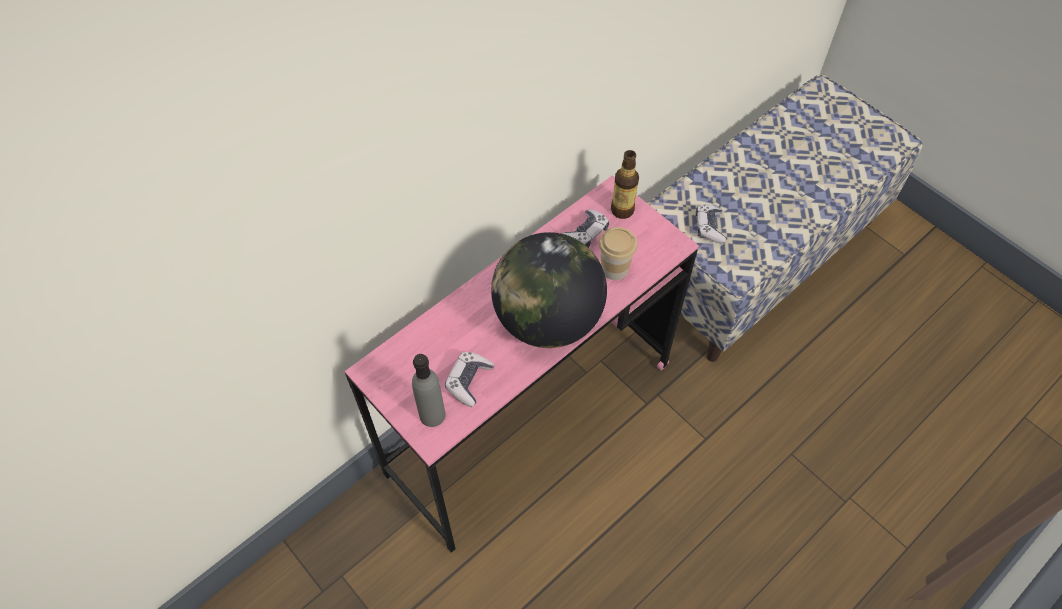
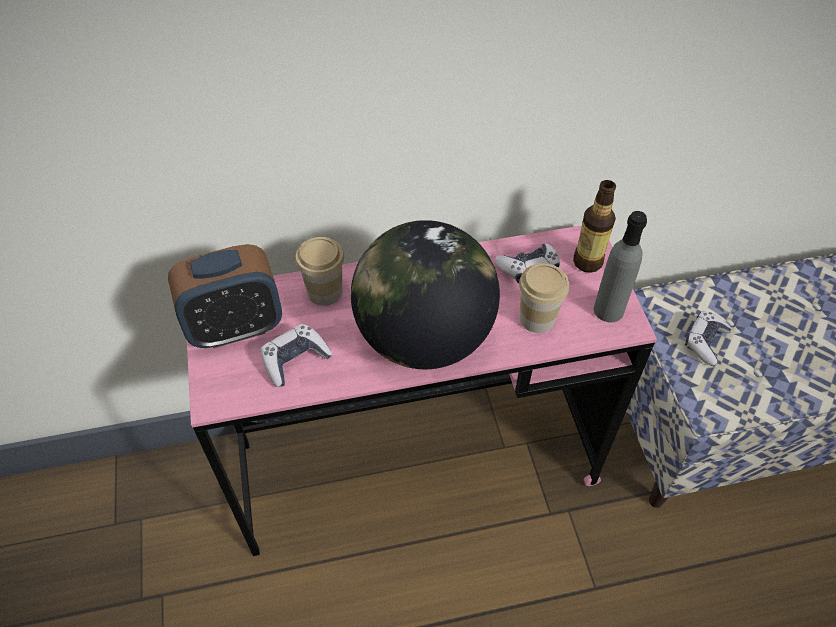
camera: 30 degrees right, 5 degrees down
grey bottle [412,354,445,427] -> grey bottle moved to [594,211,647,323]
none -> alarm clock [168,244,282,348]
none -> cup [295,237,344,306]

